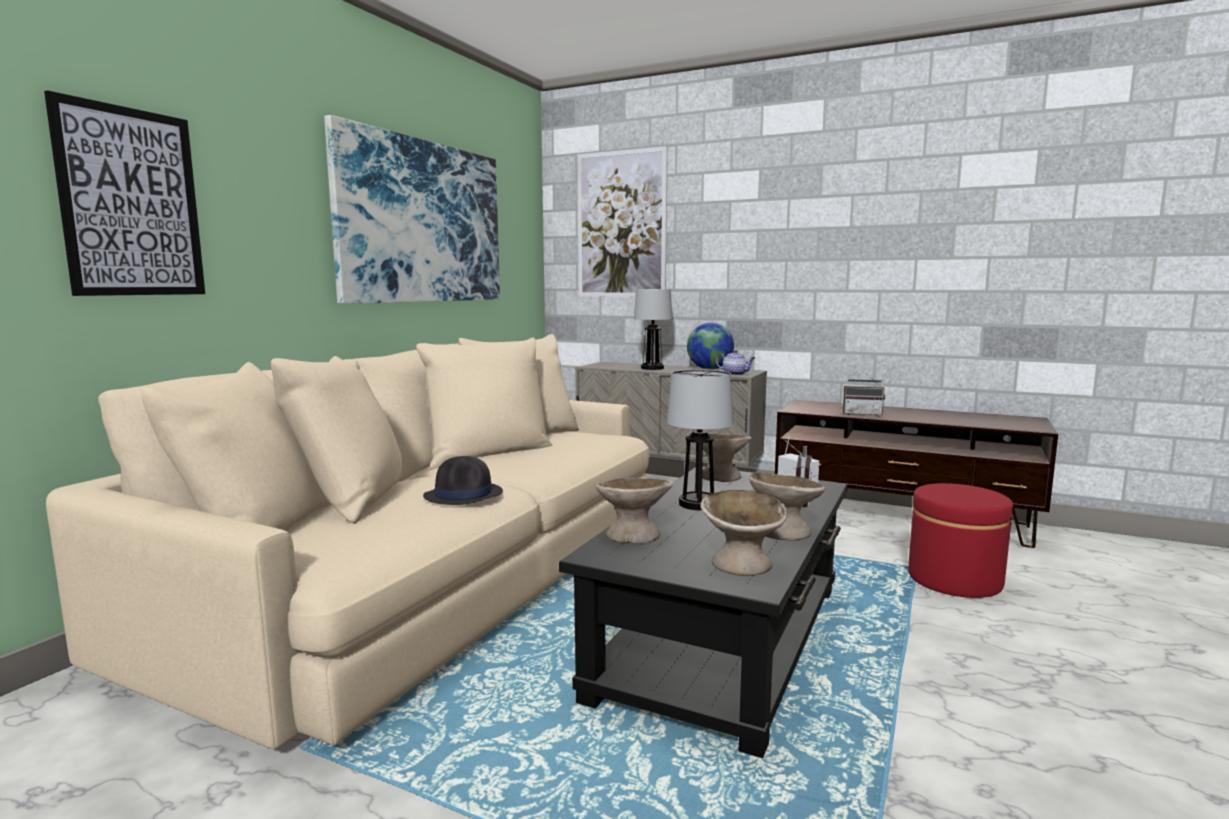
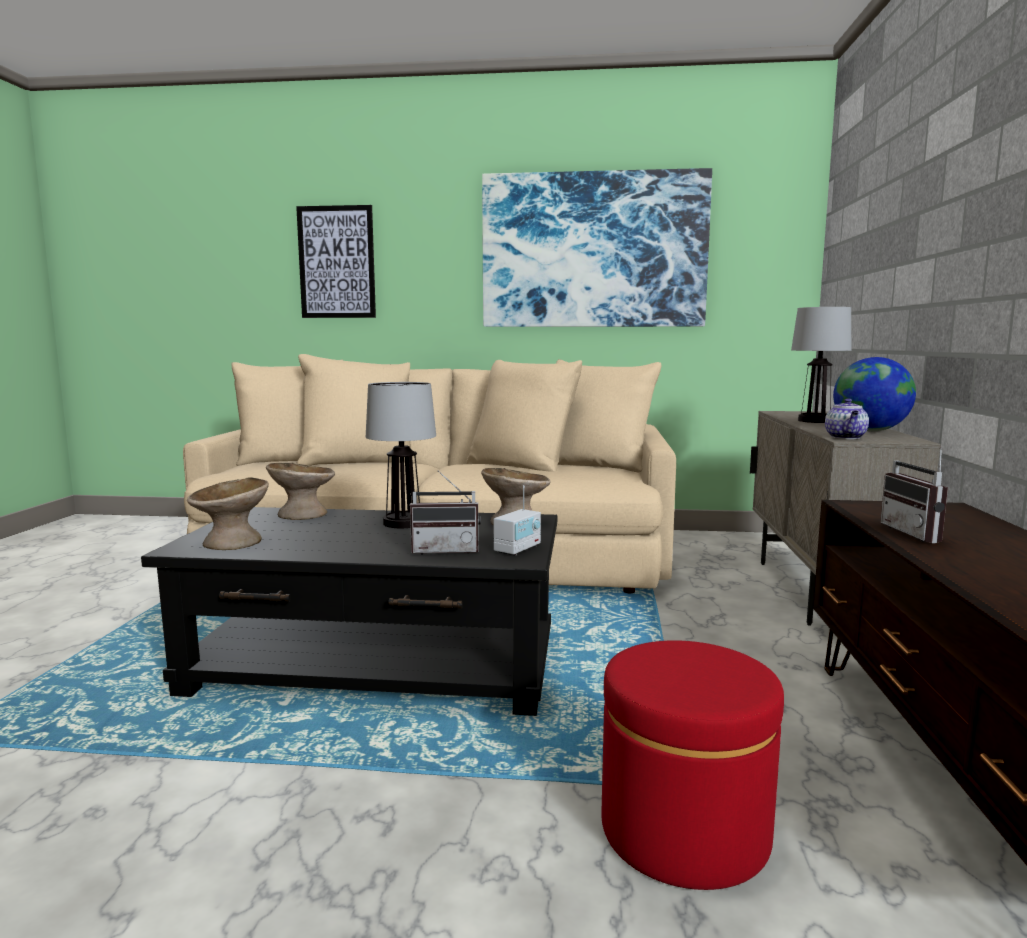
camera: 70 degrees right, 0 degrees up
black hat [423,456,503,505] -> none
picture [578,146,668,297] -> none
beige bowl [749,472,825,541] -> none

